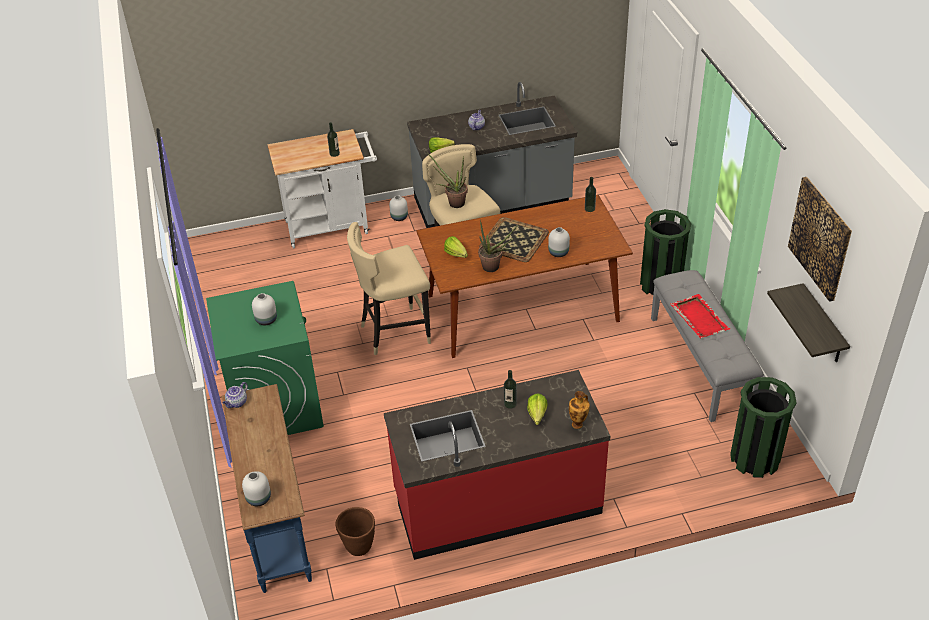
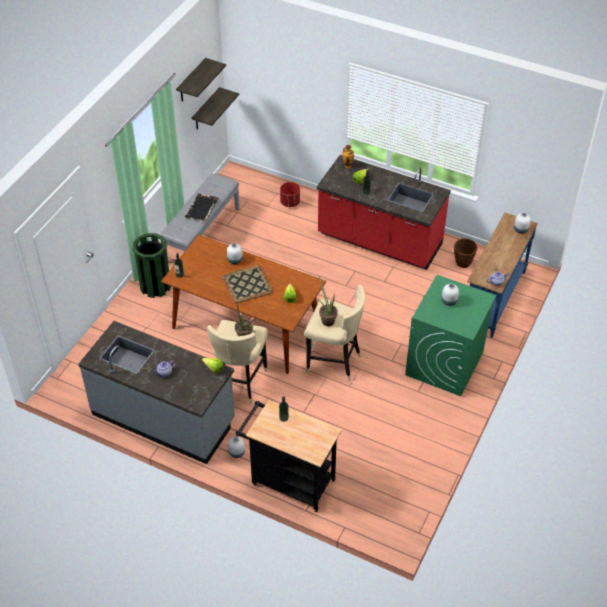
camera: 140 degrees left, 5 degrees up
white cart [267,129,377,248] -> black cart [235,400,342,512]
potted plant [478,219,519,272] -> potted plant moved to [318,274,338,326]
red tray [670,294,730,338] -> black tray [185,193,219,222]
green trash can [730,377,797,478] -> none
picture [788,177,852,302] -> shelf [176,58,226,102]
none -> red planter [280,182,300,207]

